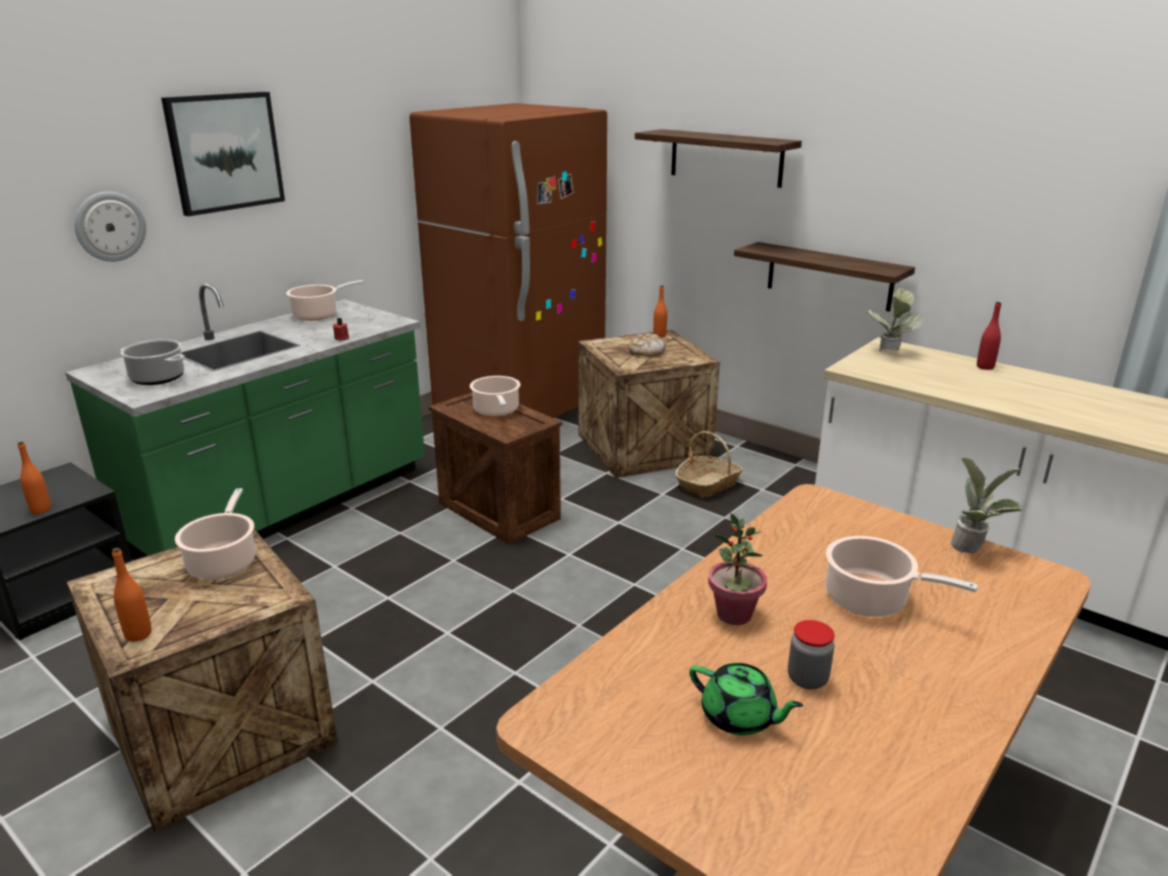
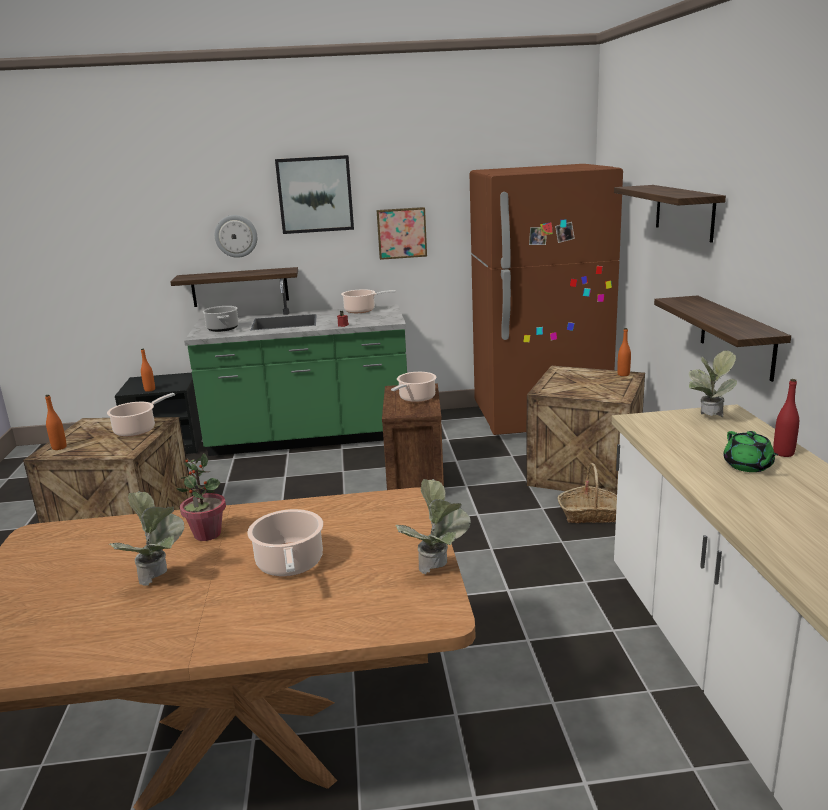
camera: 45 degrees right, 5 degrees down
bread [628,334,665,356] -> none
green teapot [690,663,803,735] -> green teapot moved to [723,431,778,472]
jar [788,620,835,690] -> potted plant [109,491,185,586]
none -> shelf [170,267,298,307]
none -> picture [377,207,427,260]

